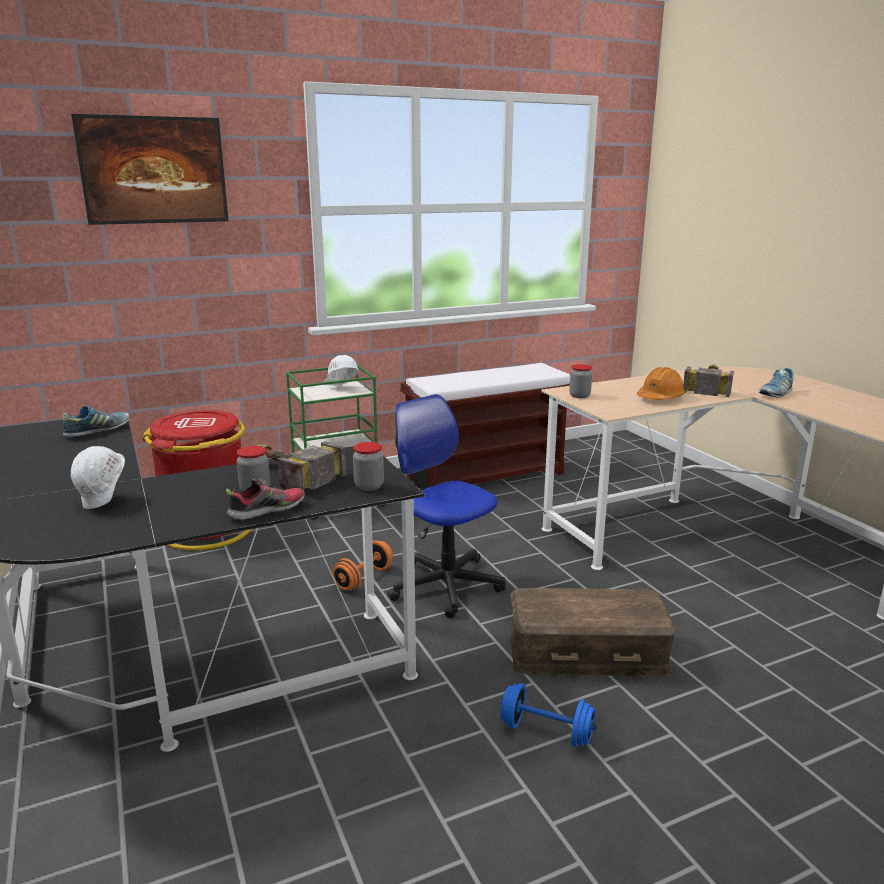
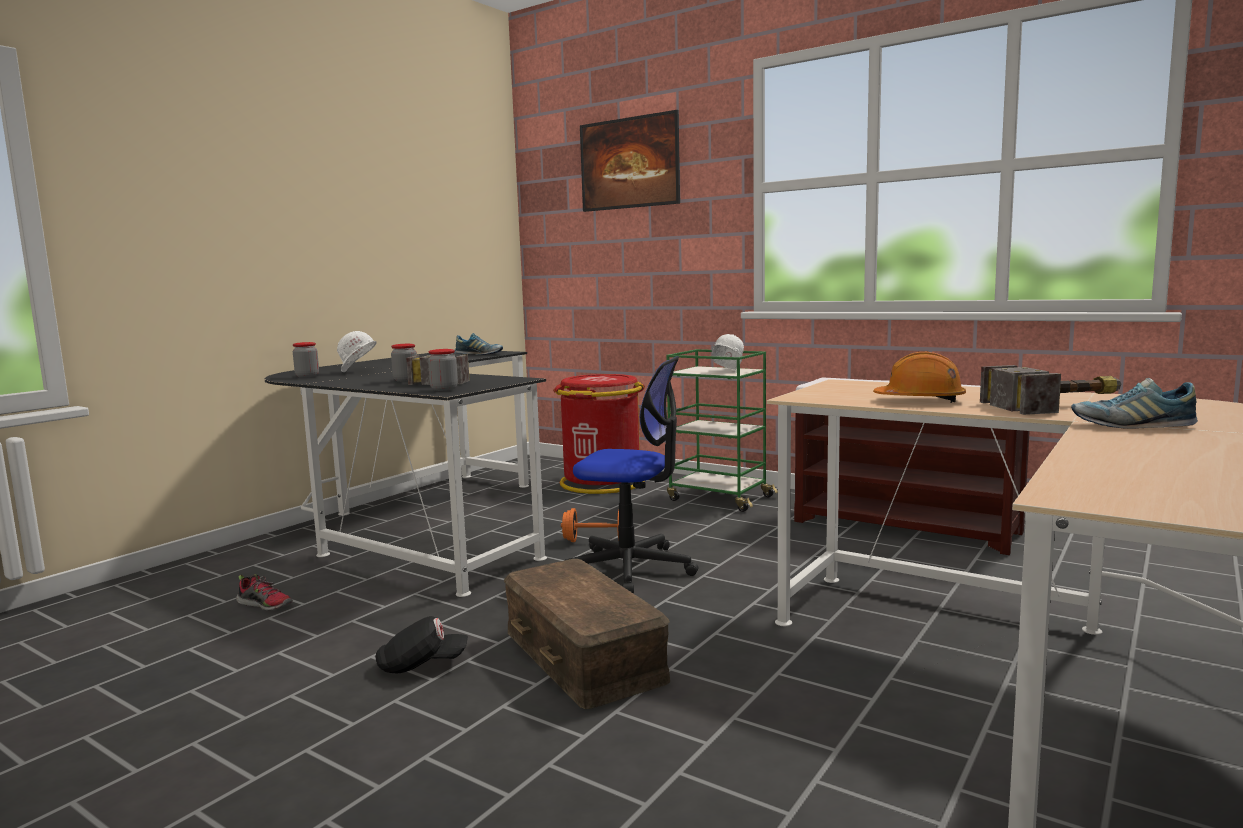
camera: 60 degrees right, 10 degrees down
shoe [225,479,305,520] -> shoe moved to [236,574,293,611]
office chair [387,394,506,618] -> office chair turned 90 degrees clockwise [565,356,698,594]
blue dumbbell [501,683,596,747] -> black cap [375,616,468,673]
jar [569,364,592,398] -> jar moved to [293,342,319,378]

